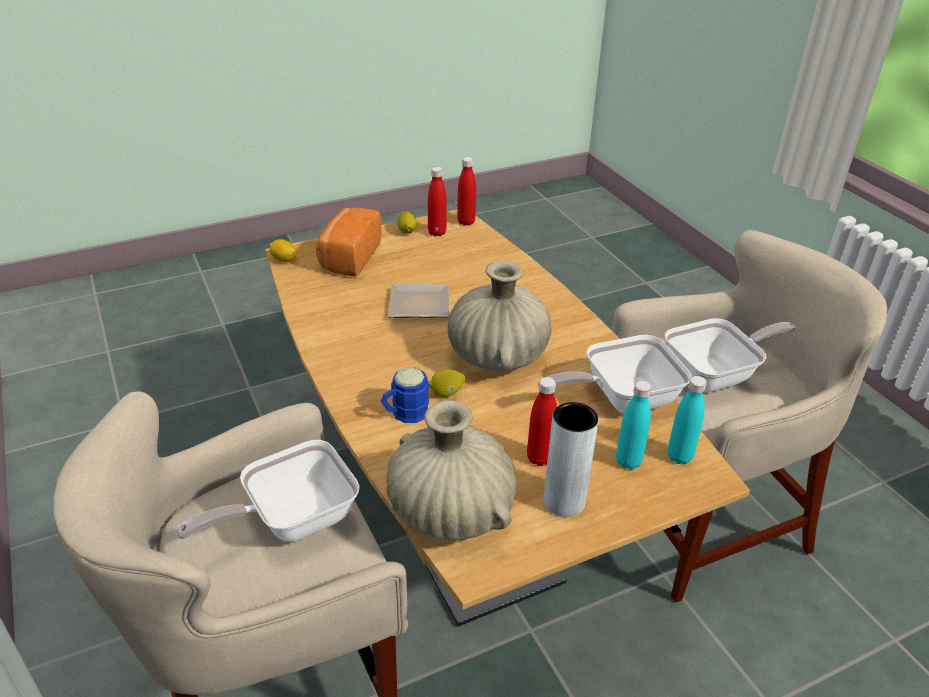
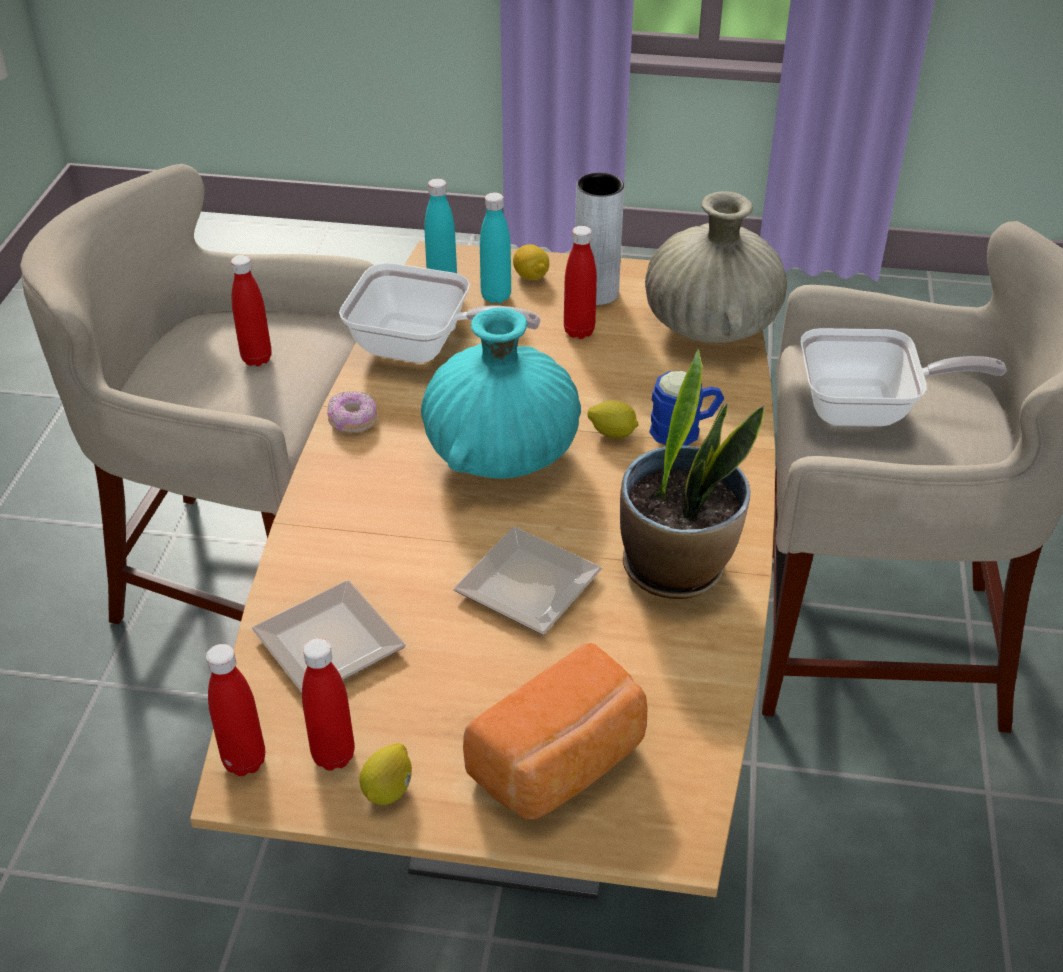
camera: 145 degrees left, 5 degrees up
lemon [269,239,296,262] -> lemon moved to [513,244,549,280]
beige vase [448,261,552,371] -> turquoise vase [421,308,581,478]
frying pan [665,318,796,392] -> red bottle [231,255,272,366]
none -> plate [252,580,406,693]
none -> donut [327,391,378,433]
none -> potted plant [620,349,765,599]

